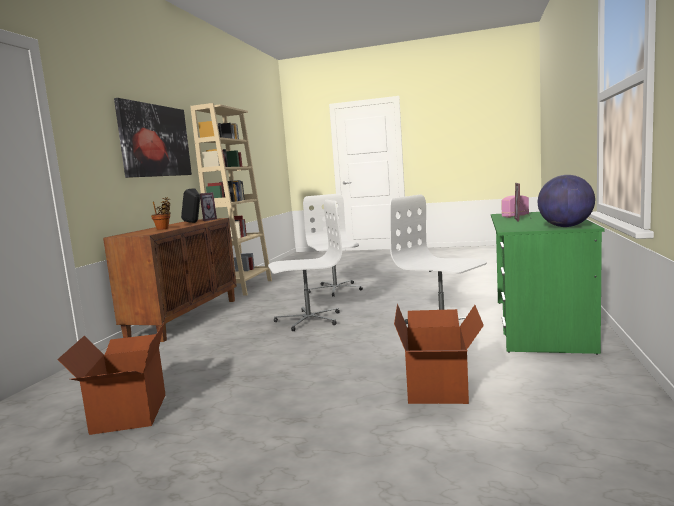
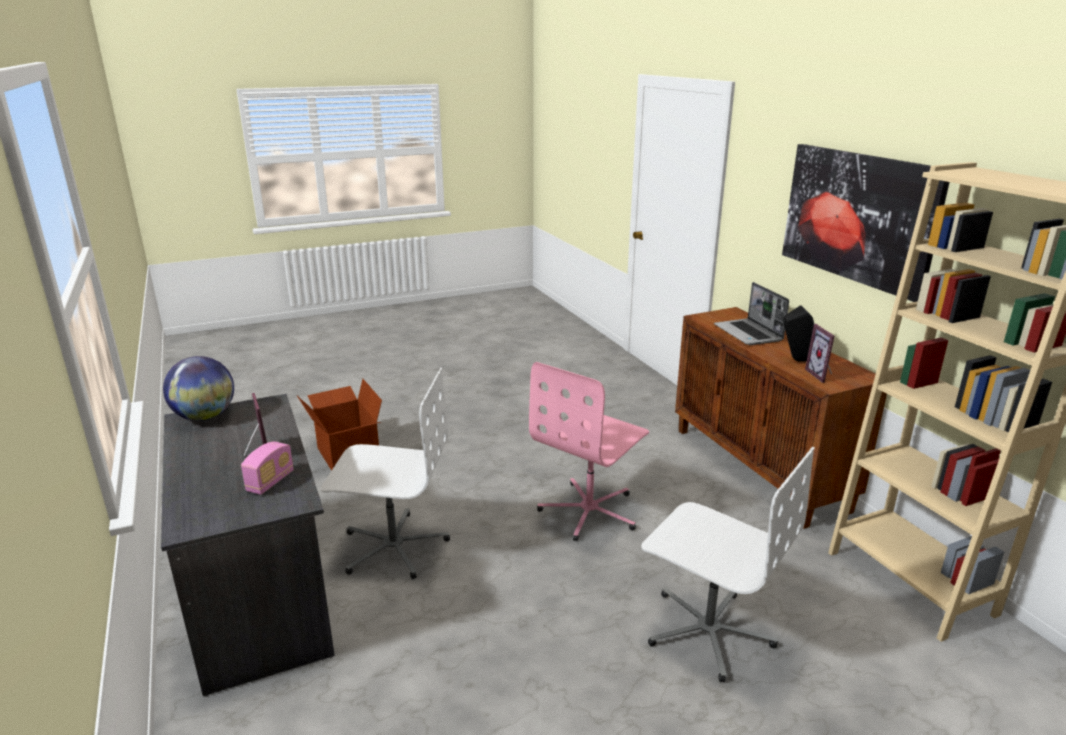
camera: 140 degrees right, 15 degrees up
cardboard box [57,323,165,435] -> none
potted plant [151,197,171,230] -> laptop [714,282,789,345]
white office chair [268,200,342,331] -> pink office chair [529,362,649,541]
green desk [491,212,604,355] -> grey desk [161,394,335,696]

